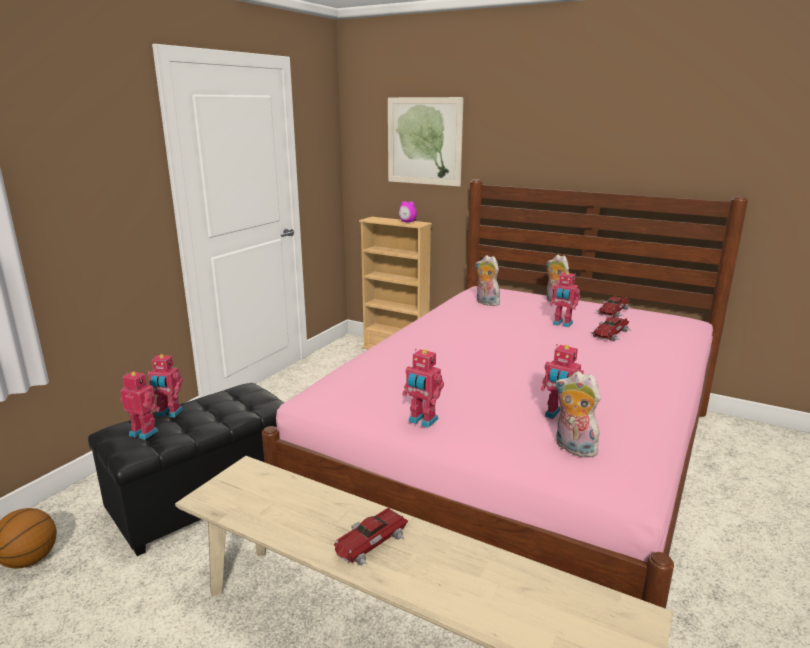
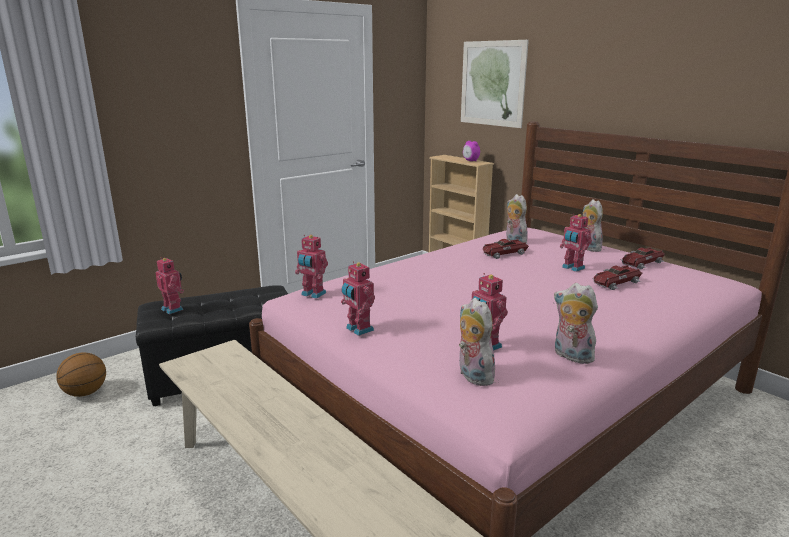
camera: 20 degrees right, 0 degrees up
toy robot [148,354,183,417] -> toy robot moved to [295,235,328,299]
toy car [334,507,408,566] -> toy car moved to [483,239,529,259]
none -> plush toy [554,283,598,364]

